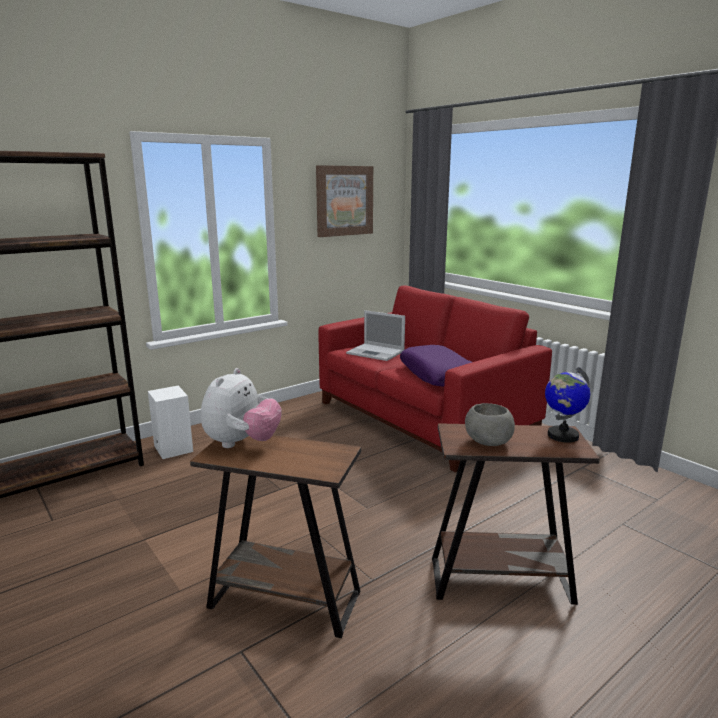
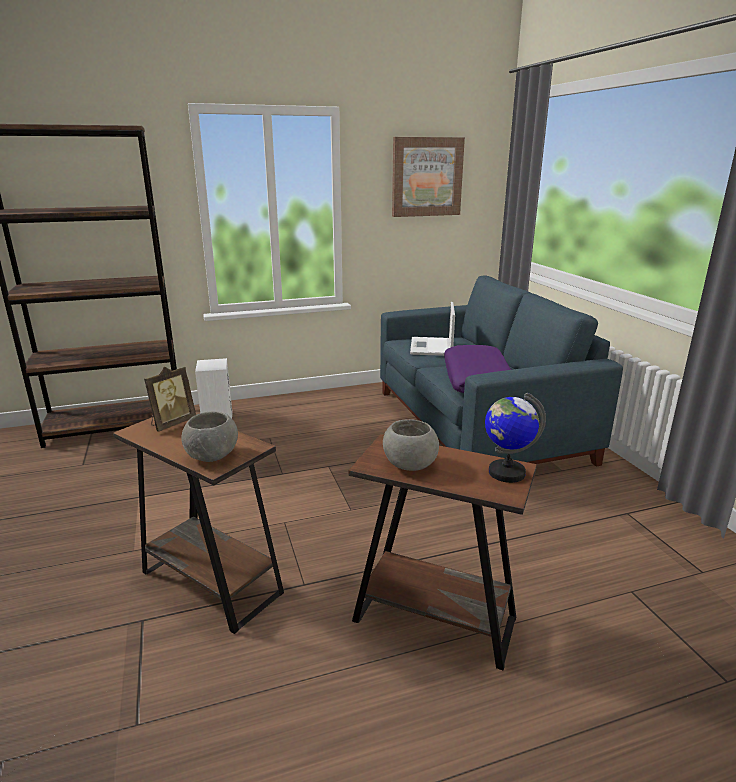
camera: 20 degrees right, 5 degrees up
plush toy [201,368,282,448] -> picture frame [144,367,196,432]
red sofa [319,285,552,472] -> blue sofa [380,275,623,467]
laptop [346,310,405,361] -> laptop turned 45 degrees clockwise [410,302,455,356]
none -> grey bowl [181,411,238,462]

